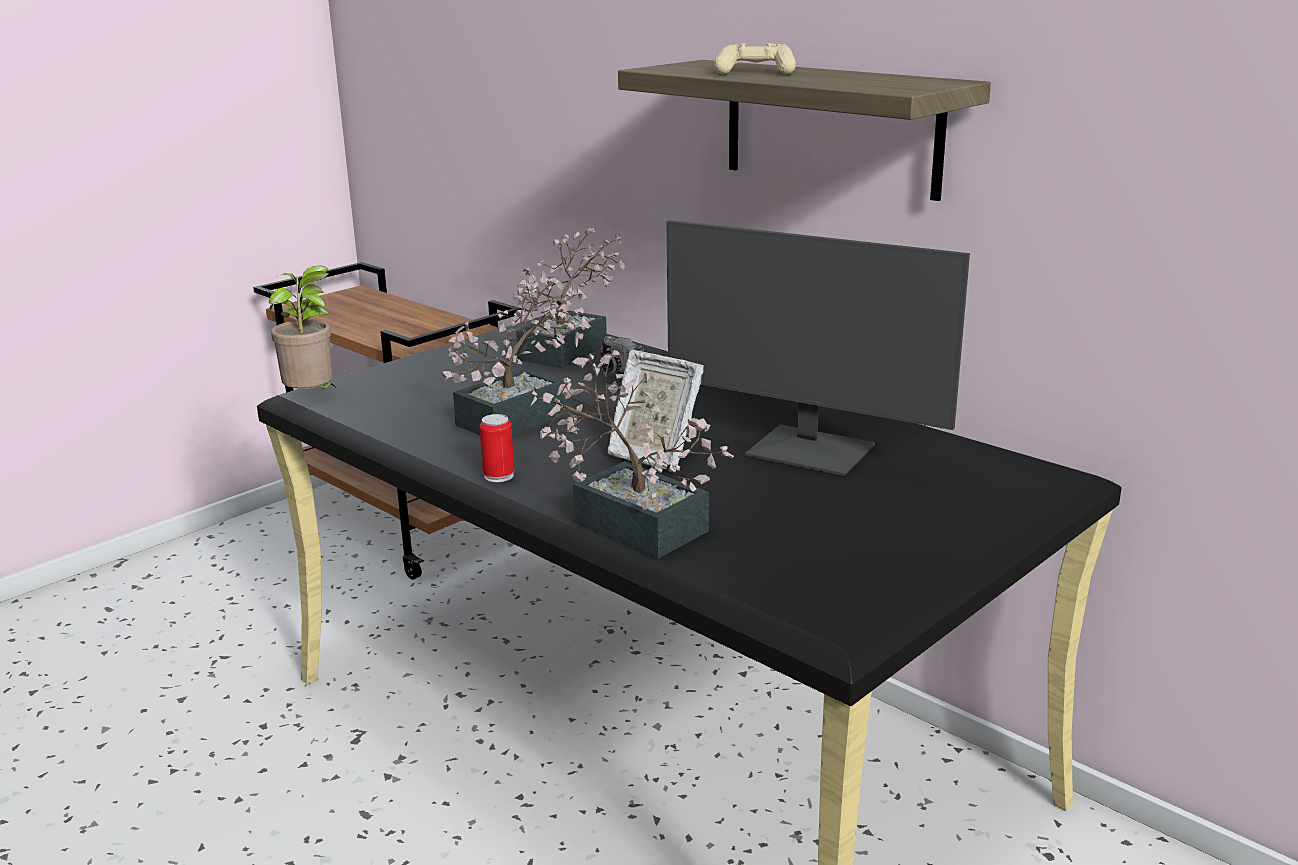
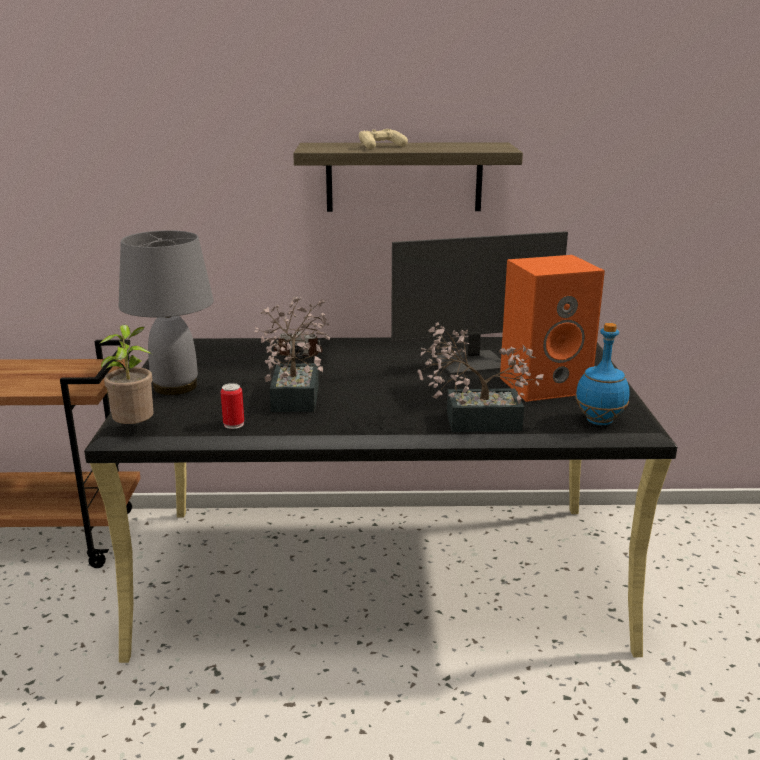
camera: 45 degrees left, 0 degrees up
can [479,414,514,482] -> can moved to [221,383,244,429]
potted plant [513,228,626,369] -> none
picture frame [607,350,704,472] -> none
none -> grey table lamp [119,230,214,395]
none -> orange speaker [500,255,605,402]
none -> blue bottle [575,323,630,425]

